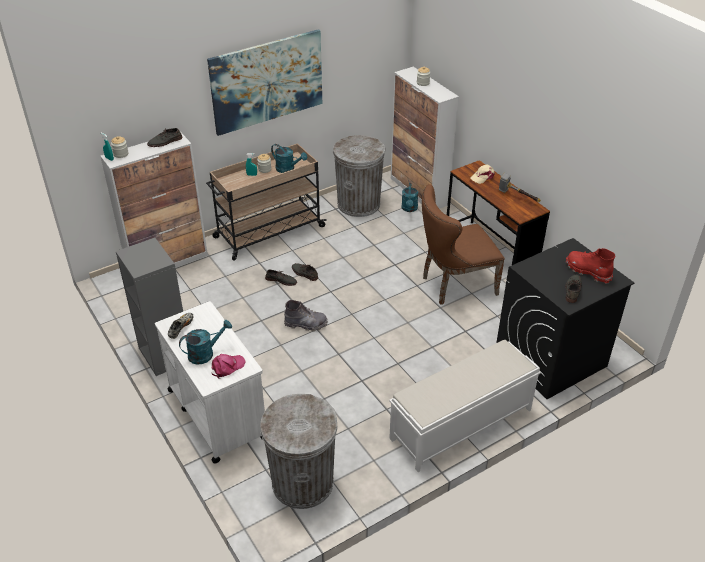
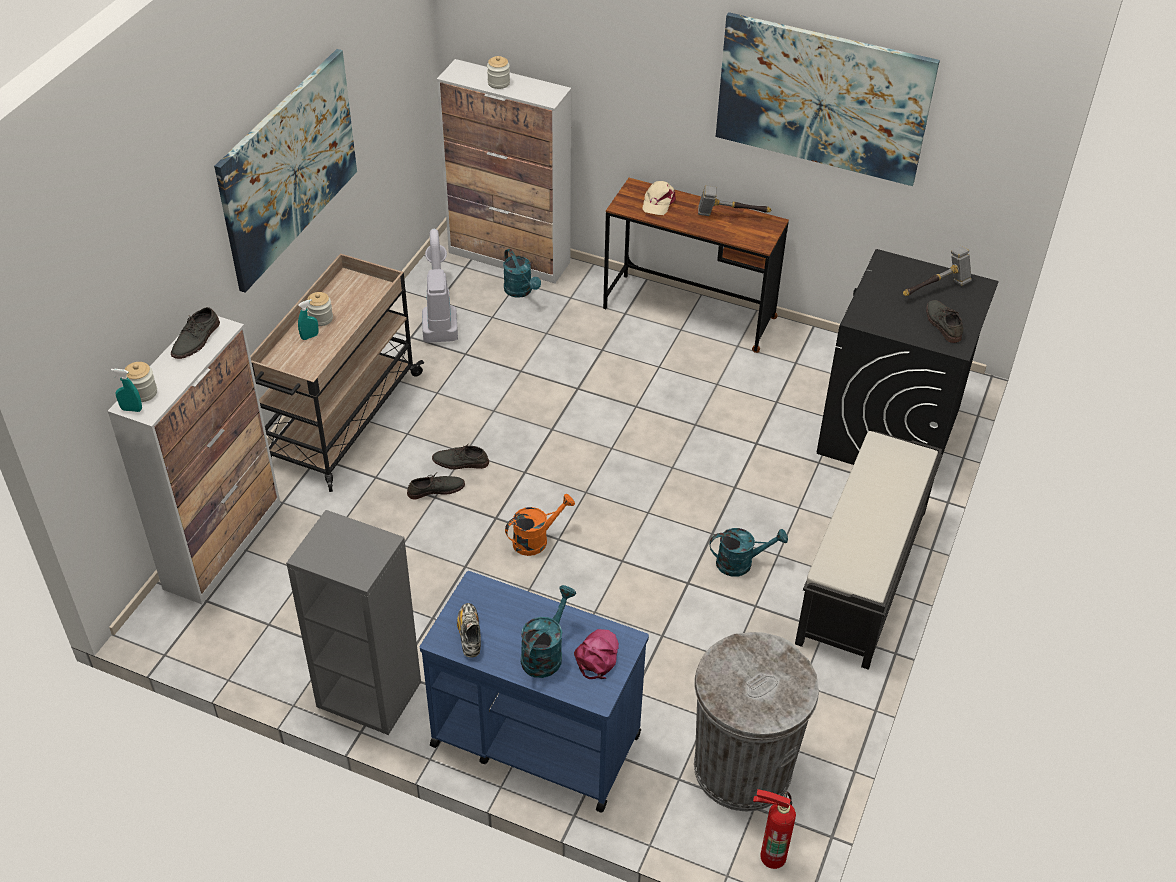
camera: 35 degrees left, 5 degrees up
white cart [155,301,265,463] -> blue cart [420,571,649,813]
turquoise watering can [271,144,307,173] -> turquoise watering can moved to [710,528,788,577]
grey boot [284,300,328,331] -> orange watering can [505,494,575,556]
grey trash can [333,135,386,217] -> vacuum cleaner [422,229,458,343]
white bench [389,340,541,472] -> black bench [795,431,943,670]
brown chair [422,184,505,305] -> none
red boot [566,248,615,284] -> hammer [903,246,972,296]
none -> picture [716,12,940,186]
none -> fire extinguisher [753,789,796,869]

